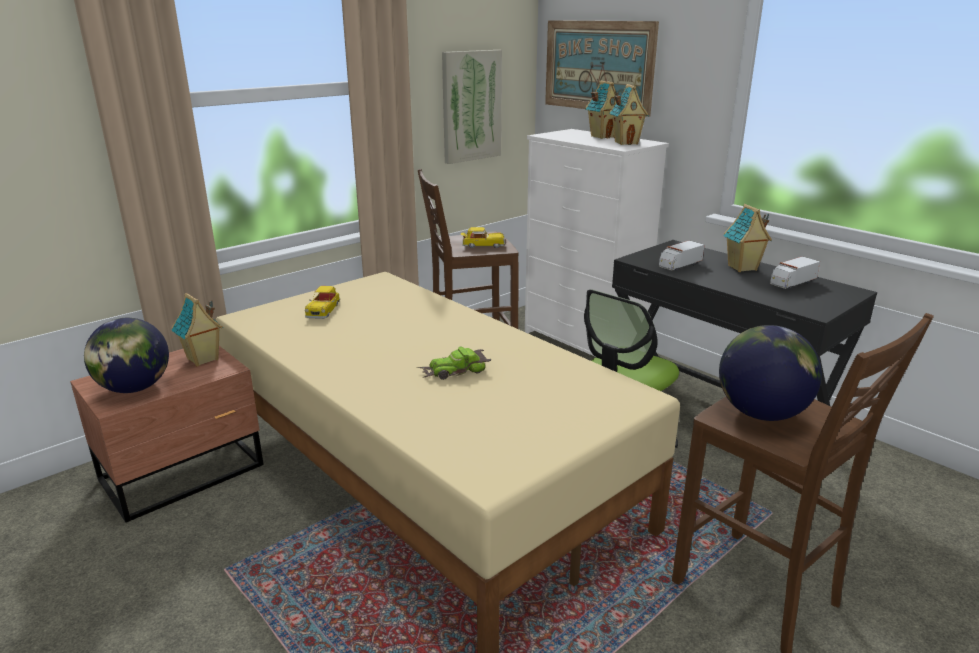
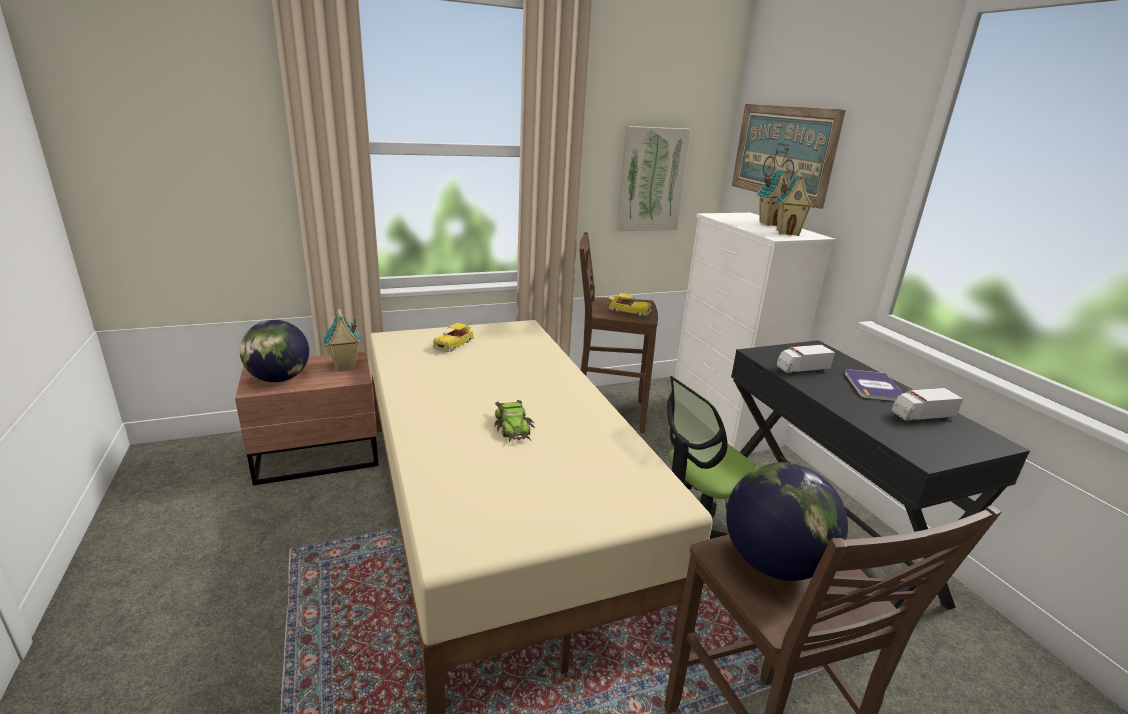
camera: 20 degrees right, 0 degrees up
toy car [418,347,491,380] -> toy car turned 105 degrees counterclockwise [494,400,535,443]
toy house [723,204,772,272] -> book [845,369,903,401]

